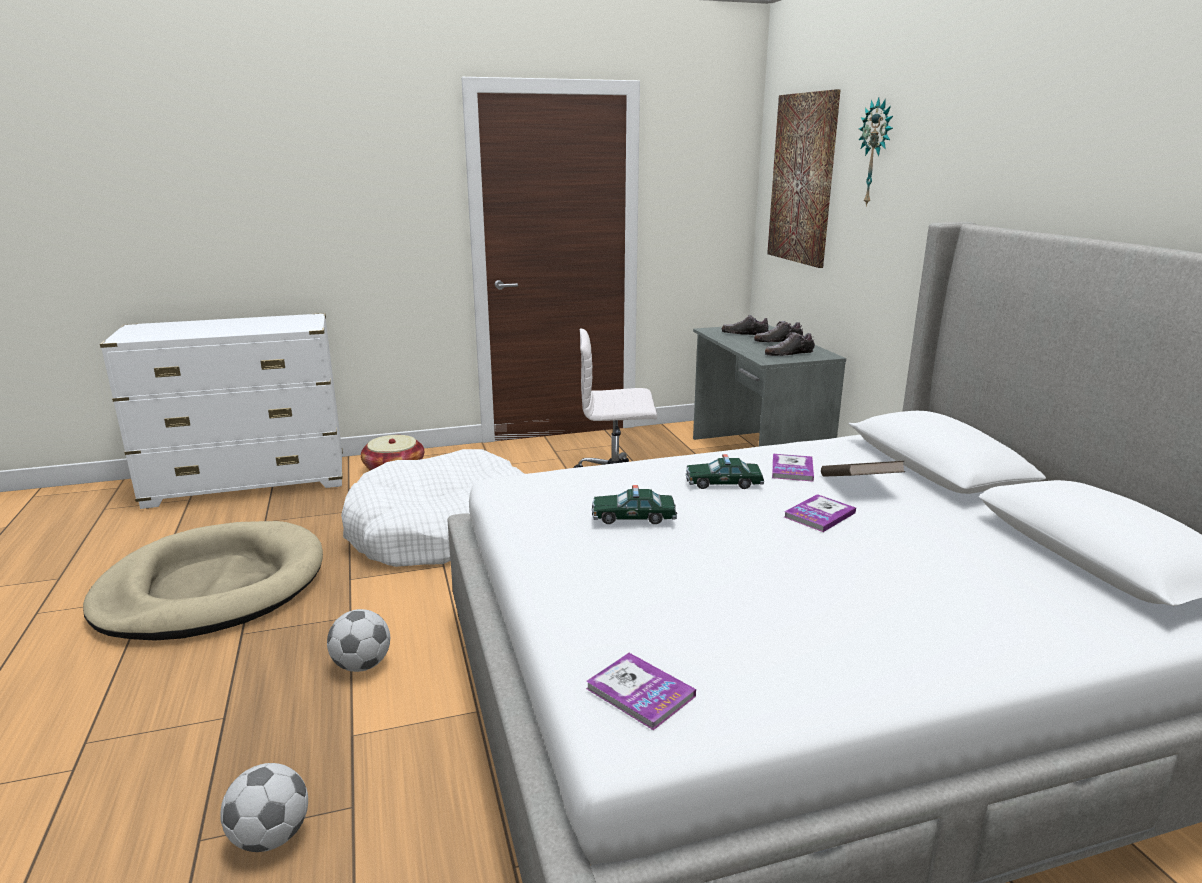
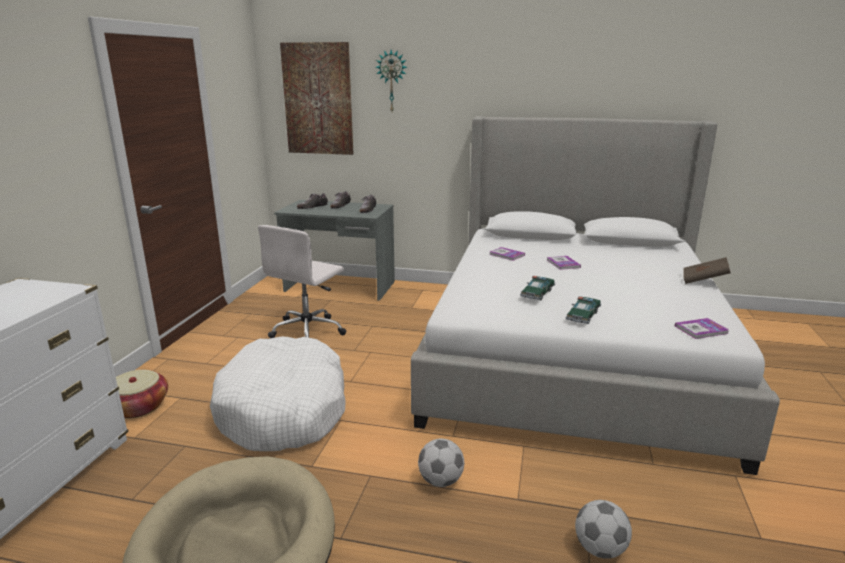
camera: 60 degrees left, 0 degrees up
toy car [686,454,764,489] -> toy car moved to [565,297,601,324]
brown book [821,461,905,477] -> brown book moved to [683,257,731,284]

